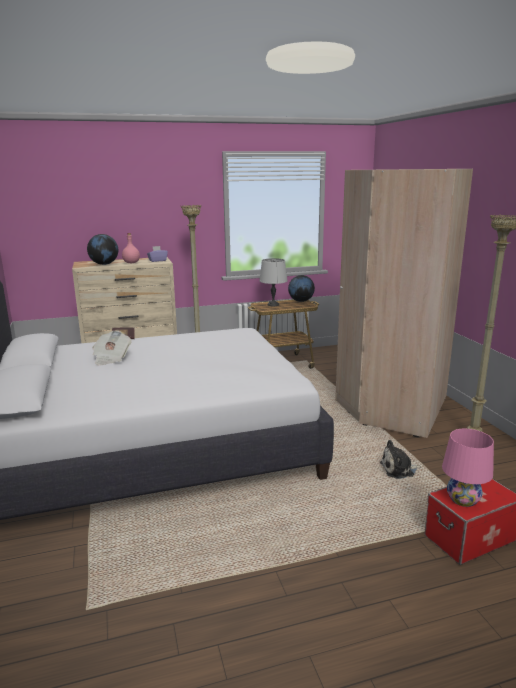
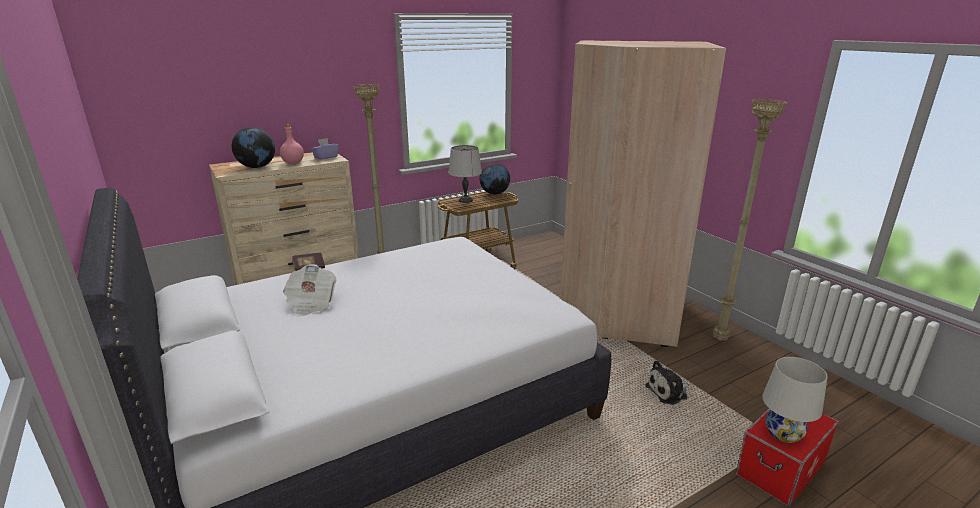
camera: 15 degrees left, 5 degrees up
pink table lamp [442,429,494,507] -> white table lamp [762,357,828,443]

